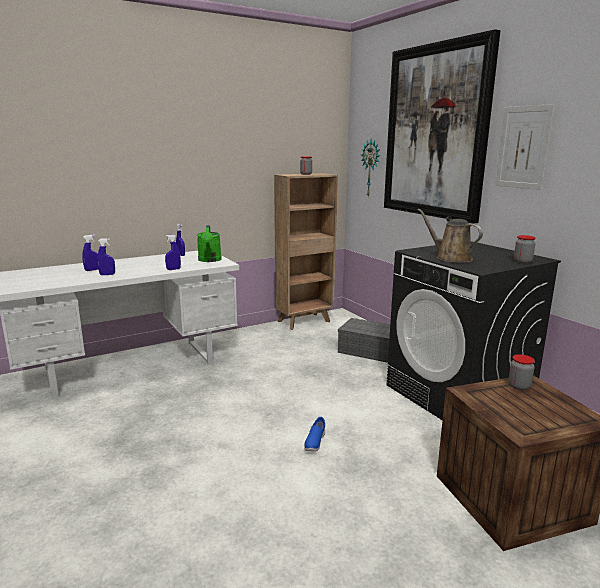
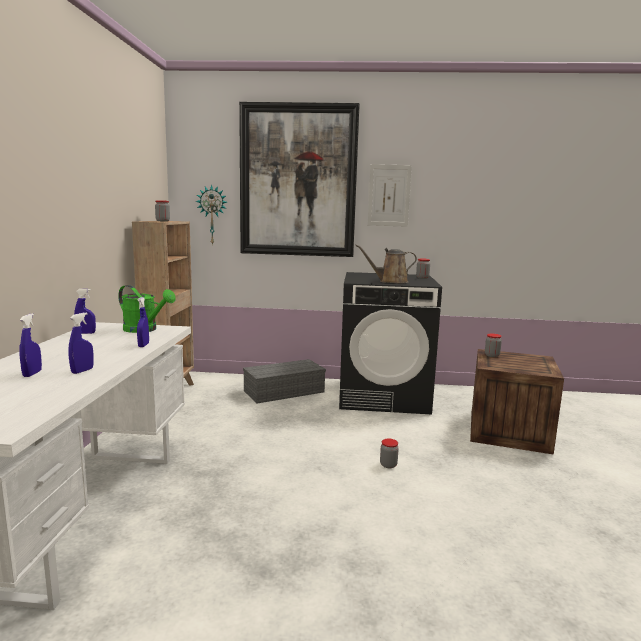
camera: 55 degrees left, 5 degrees down
blue shoe [304,417,325,452] -> jar [380,439,399,468]

